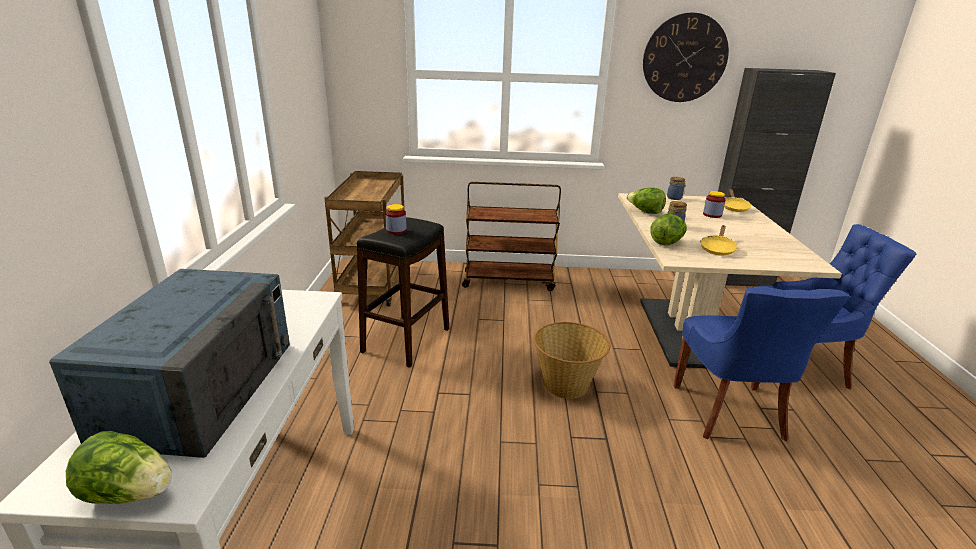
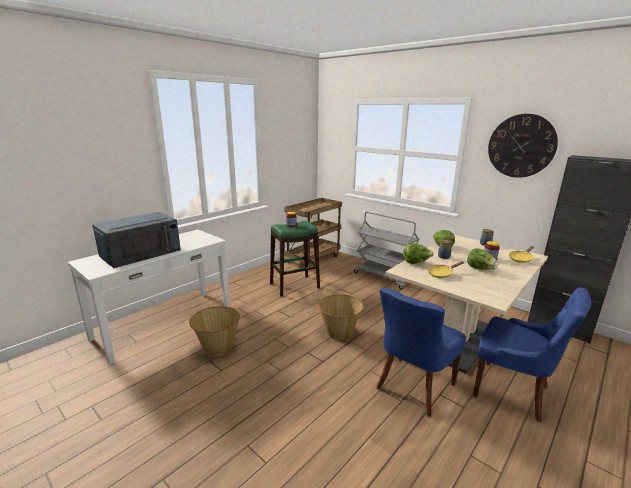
camera: 40 degrees right, 5 degrees down
lettuce [66,431,172,504] -> lettuce moved to [467,248,498,270]
black stool [357,217,449,368] -> green stool [270,221,320,297]
brown cart [462,182,561,291] -> grey cart [354,212,419,290]
none -> basket [189,306,240,357]

